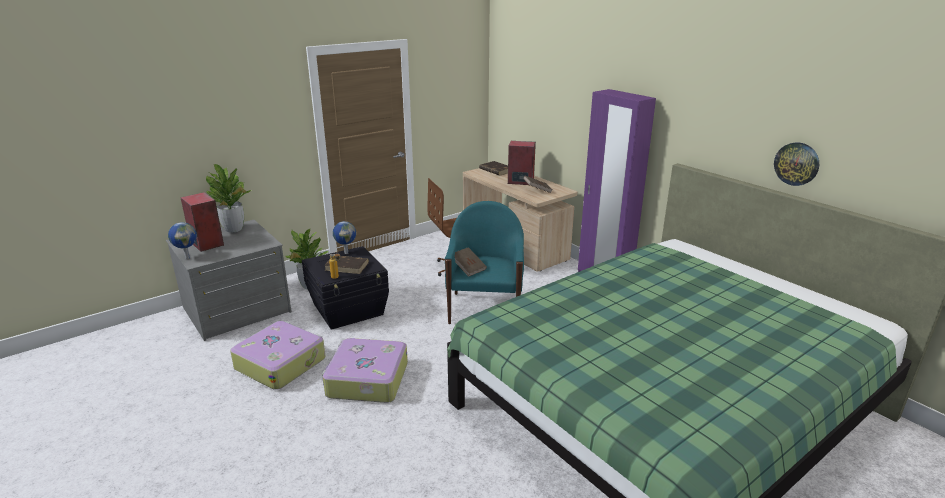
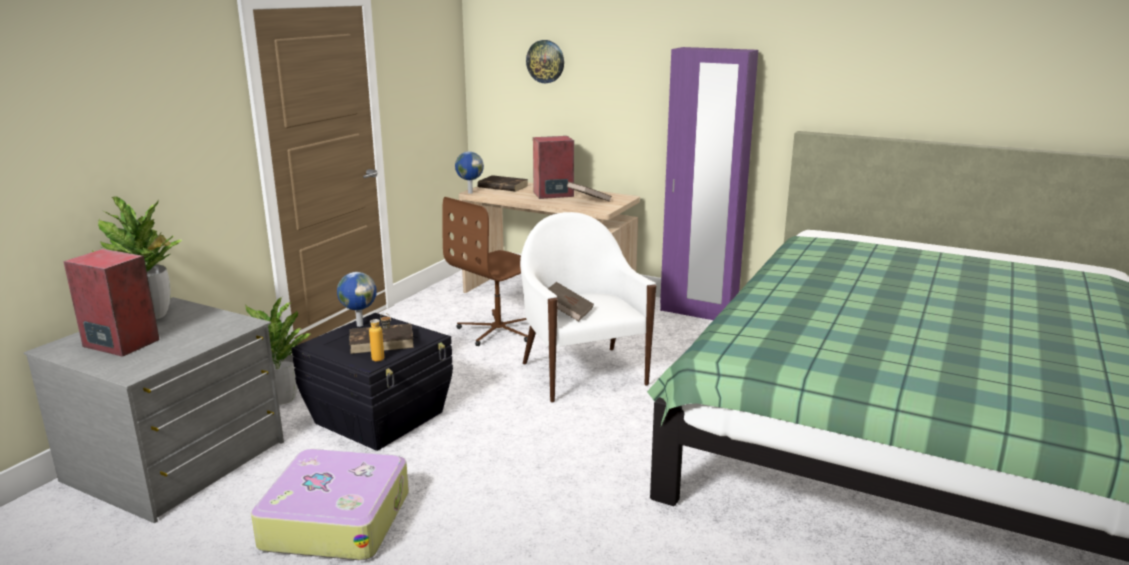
camera: 25 degrees left, 5 degrees down
globe [168,222,197,259] -> globe moved to [455,151,484,194]
suitcase [322,338,408,403] -> none
turquoise armchair [445,201,524,324] -> white armchair [520,212,656,403]
wall clock [774,143,819,186] -> wall clock moved to [526,40,564,83]

